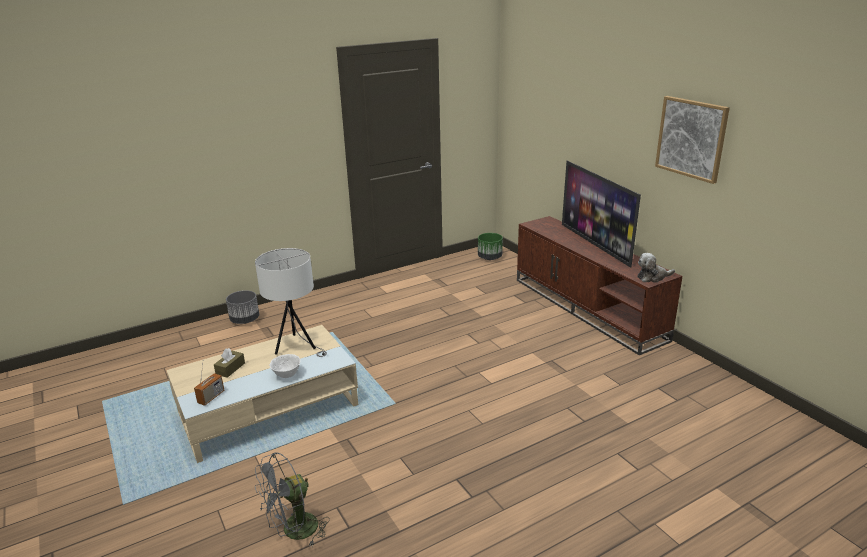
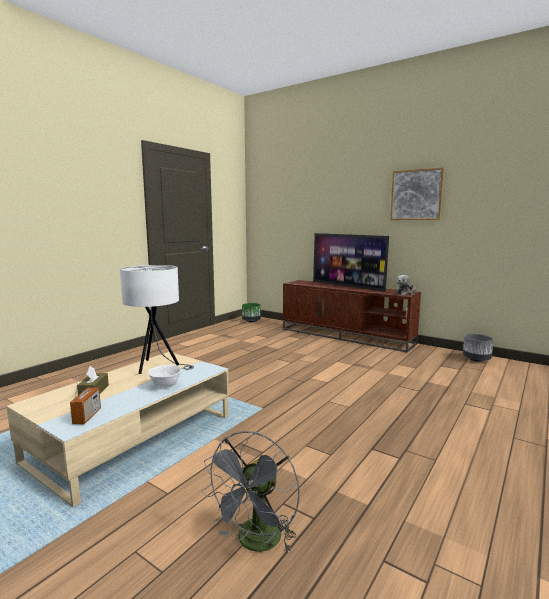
camera: 25 degrees left, 15 degrees down
grey planter [226,290,259,324] -> grey planter moved to [463,334,494,362]

